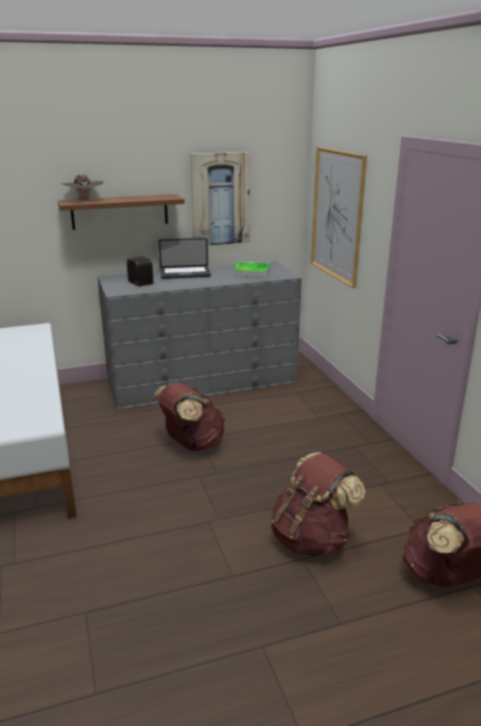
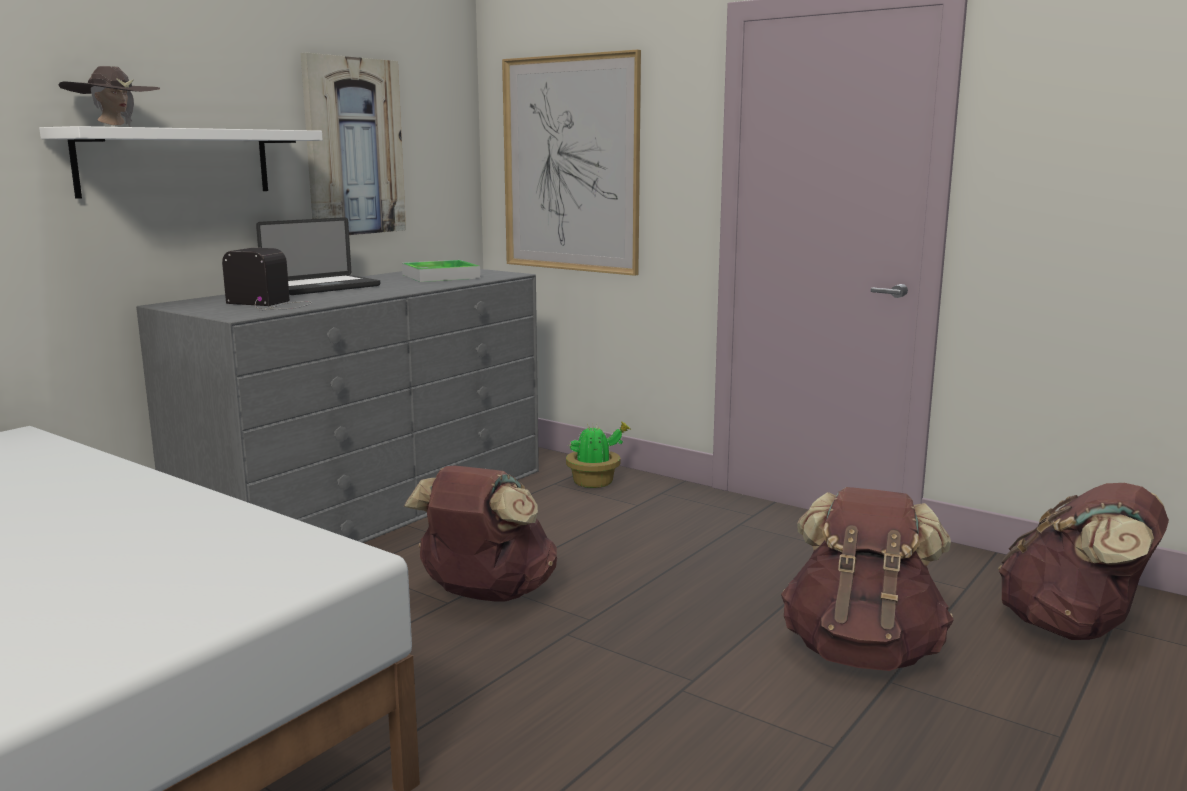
camera: 35 degrees left, 10 degrees down
brown shelf [58,194,185,230] -> white shelf [39,126,323,199]
none -> potted plant [566,421,630,488]

